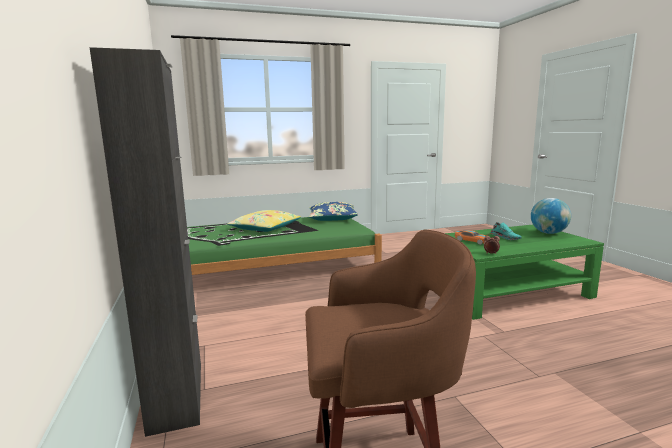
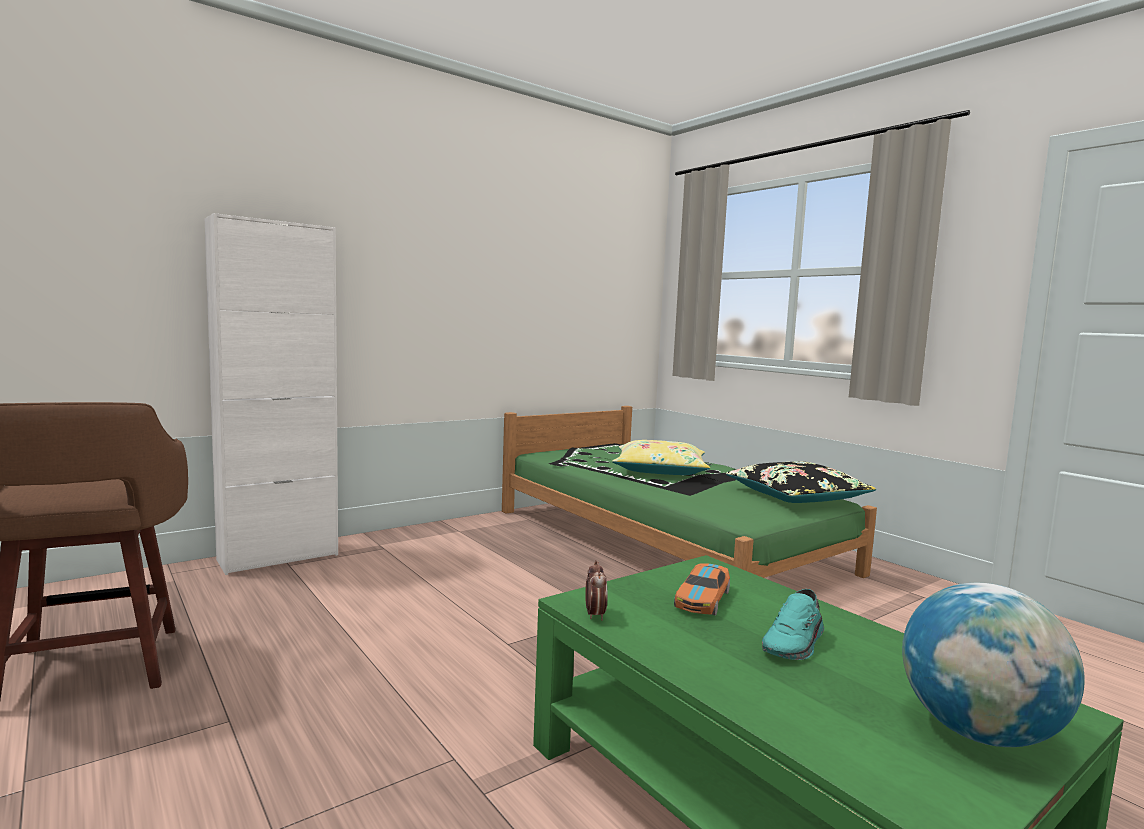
camera: 70 degrees right, 5 degrees down
black cabinet [90,47,201,437] -> white cabinet [205,213,338,575]
blue pillow [309,202,358,221] -> black pillow [726,461,876,503]

